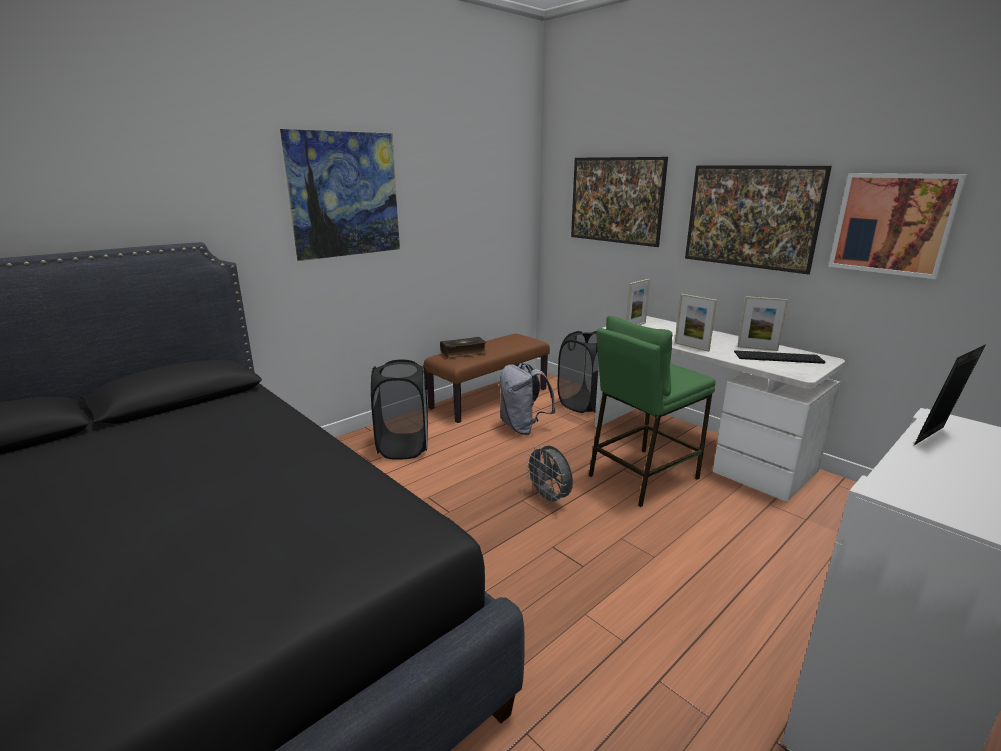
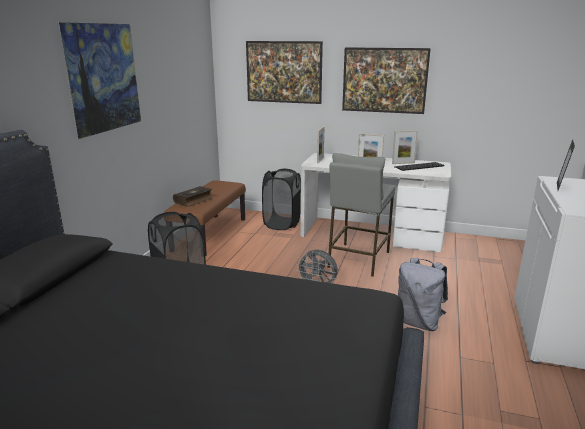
camera: 30 degrees left, 0 degrees up
grey backpack [499,363,556,435] -> grey backpack moved to [398,258,448,331]
green stool [589,315,716,507] -> grey stool [327,153,395,277]
picture [828,173,968,279] -> none

